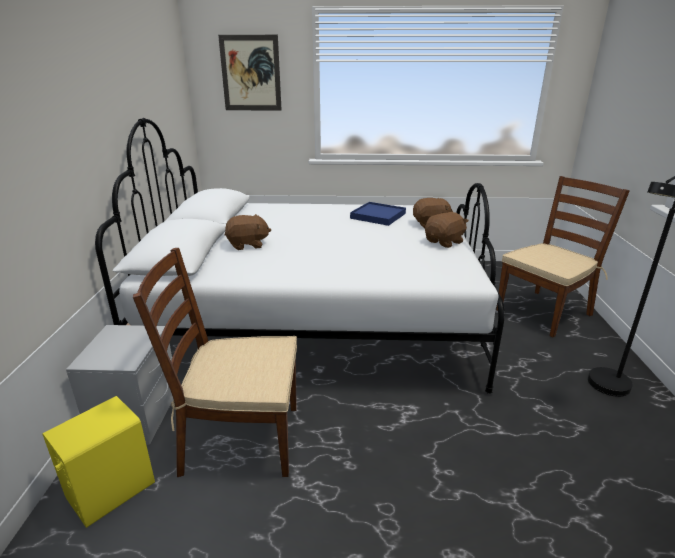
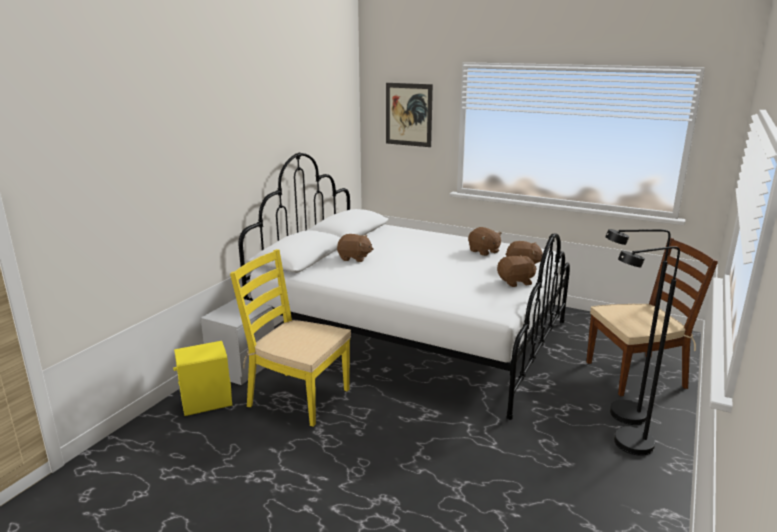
camera: 25 degrees right, 5 degrees down
brown chair [133,248,297,477] -> yellow chair [230,249,351,427]
blue tray [350,202,406,226] -> brown plush toy [468,227,502,256]
none -> black floor lamp [605,229,671,425]

